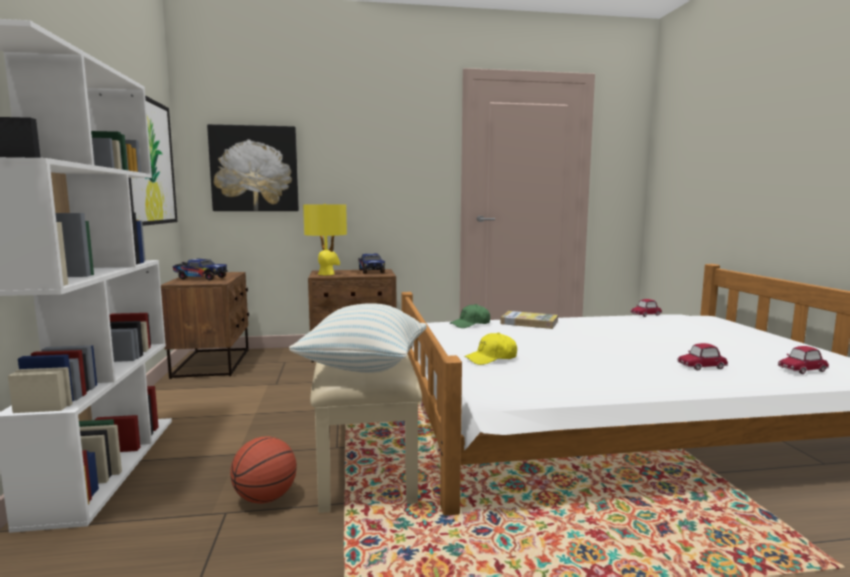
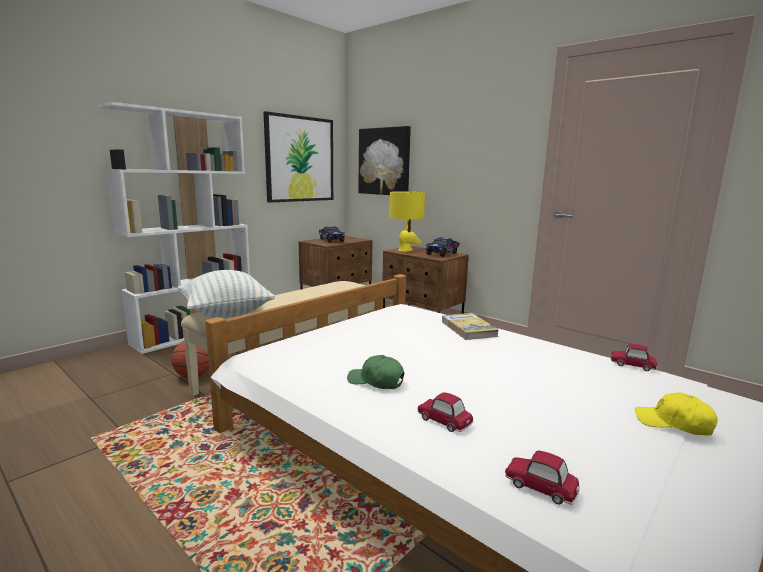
camera: 50 degrees right, 5 degrees up
green cap [450,304,490,328] -> green cap moved to [347,355,405,389]
yellow cap [464,332,517,365] -> yellow cap moved to [635,392,718,436]

